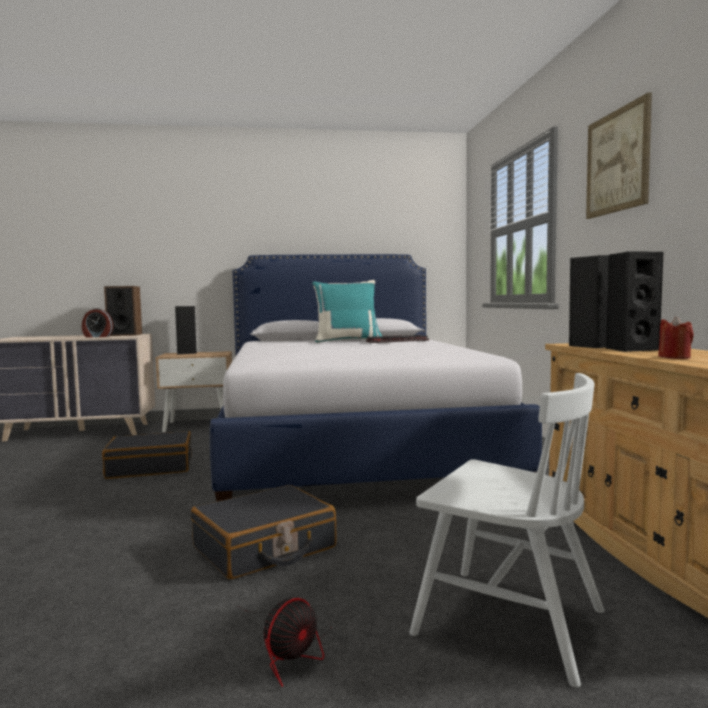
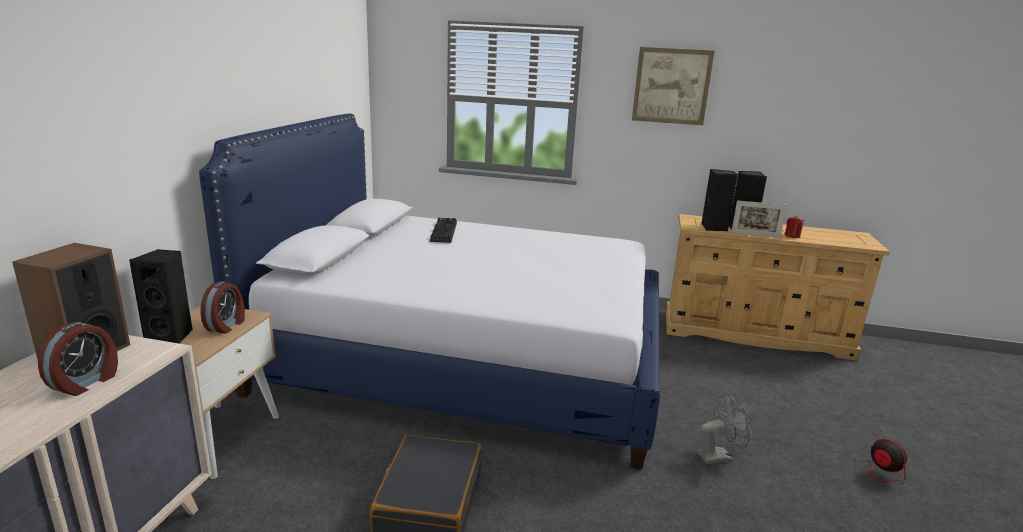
camera: 70 degrees left, 15 degrees up
black suitcase [191,485,337,579] -> grey fan [697,395,752,464]
turquoise pillow [312,280,382,343] -> none
white chair [409,373,604,688] -> none
none -> alarm clock [200,281,245,334]
none -> picture frame [731,200,787,238]

